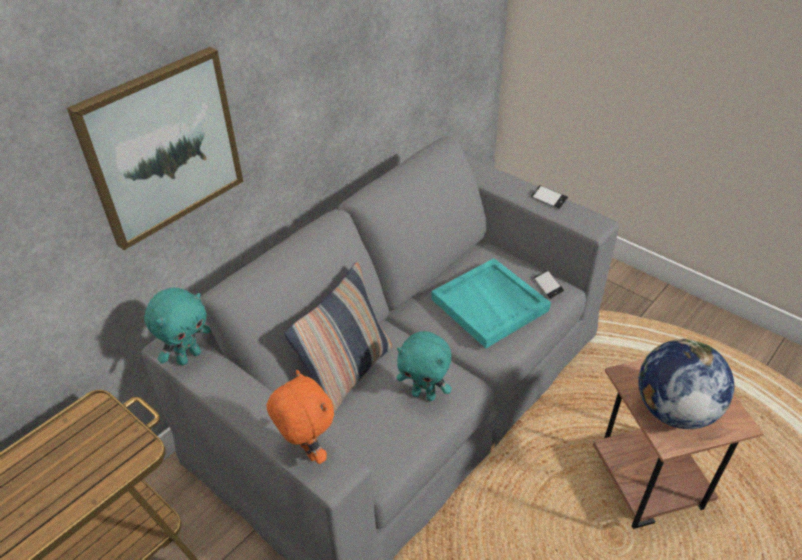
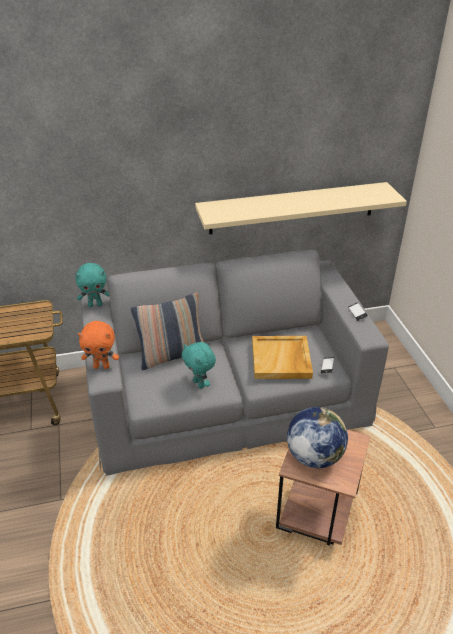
camera: 35 degrees right, 5 degrees down
picture [67,47,243,250] -> none
orange plush toy [267,370,334,464] -> orange plush toy turned 90 degrees clockwise [78,321,119,369]
turquoise tray [431,258,551,348] -> beige tray [252,336,313,379]
none -> beige shelf [195,182,407,234]

